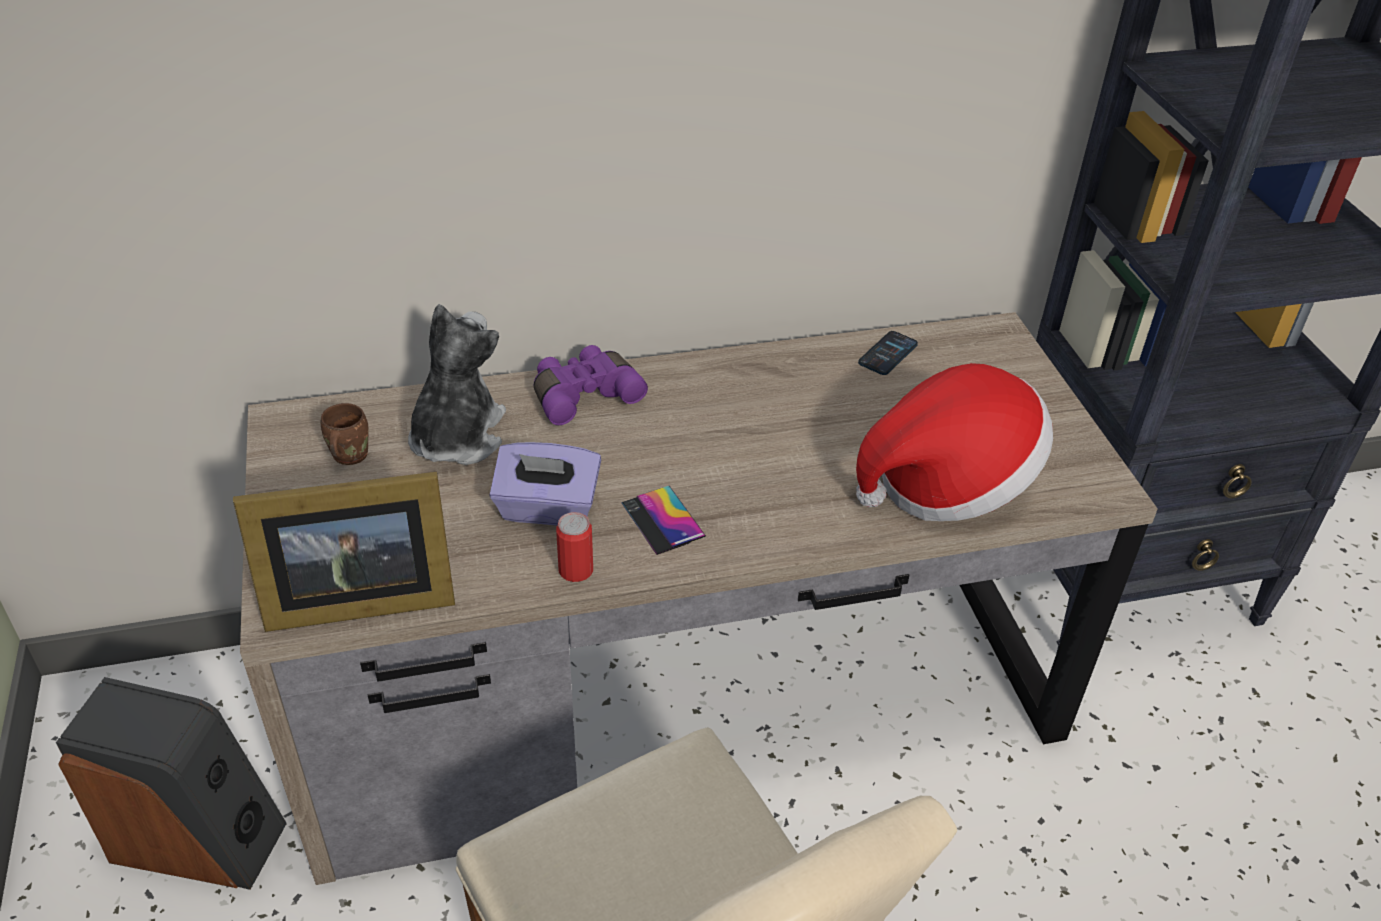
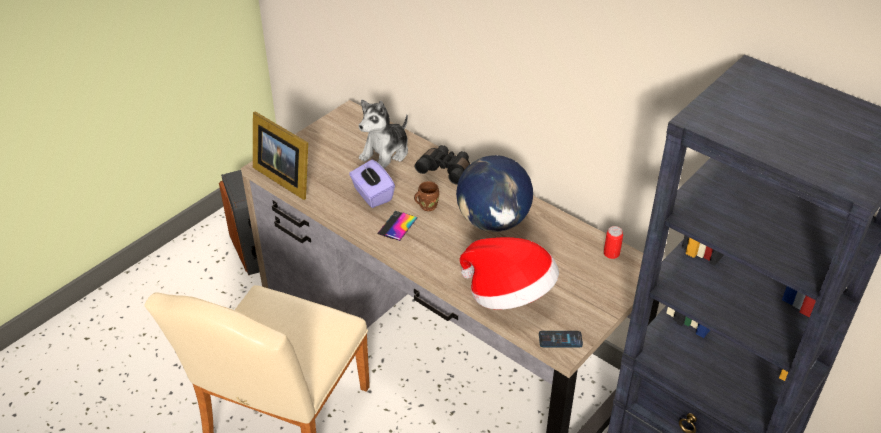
camera: 55 degrees right, 0 degrees up
brown mug [321,403,369,465] -> brown mug moved to [414,181,439,211]
plush toy [408,304,506,465] -> plush toy turned 150 degrees clockwise [359,100,408,168]
purple binoculars [534,345,648,425] -> black binoculars [415,145,470,185]
can [556,512,593,582] -> can moved to [604,226,623,259]
phone [858,331,918,375] -> phone moved to [539,331,583,348]
none -> globe [456,155,533,232]

